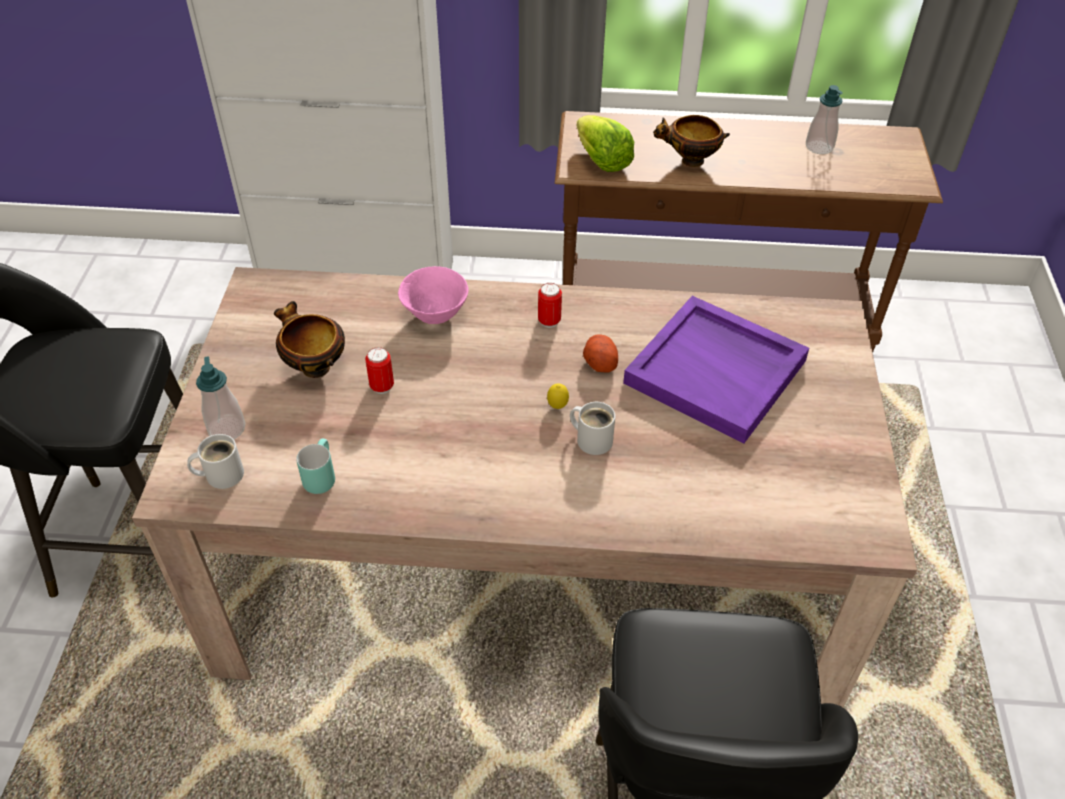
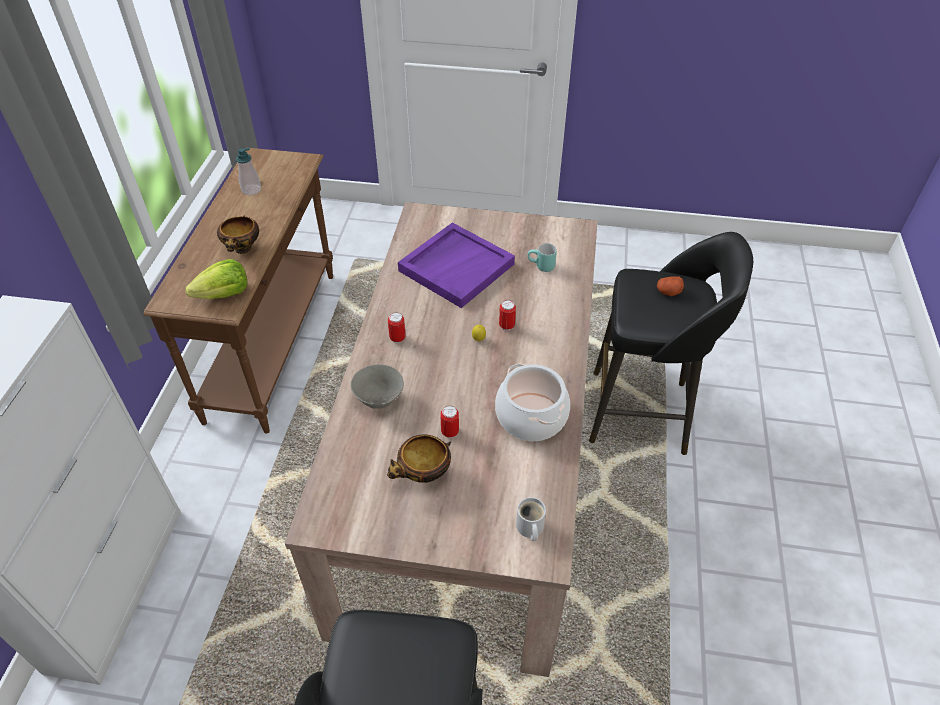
camera: 85 degrees left, 0 degrees up
soap dispenser [196,356,245,439] -> none
turquoise mug [296,438,335,494] -> turquoise mug moved to [528,243,557,272]
pink bowl [398,266,468,324] -> grey bowl [351,364,404,409]
white mug [570,402,615,455] -> can [499,300,516,331]
potato [583,334,618,372] -> potato moved to [657,276,684,296]
none -> cooking pot [495,364,570,441]

